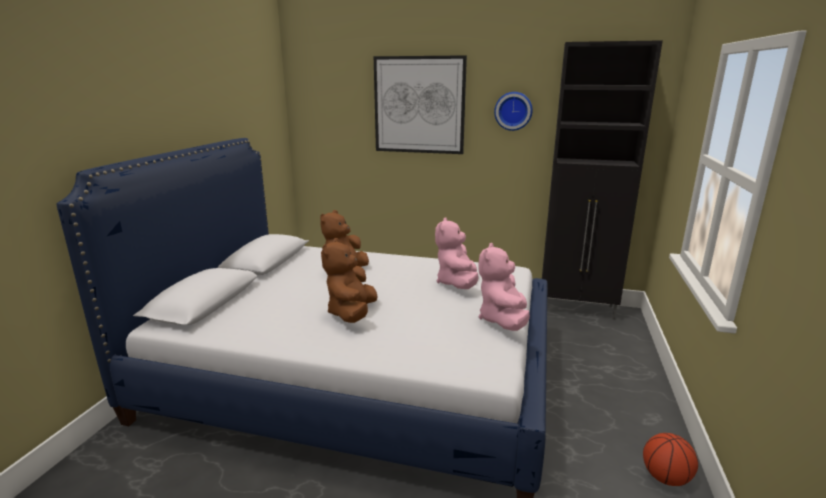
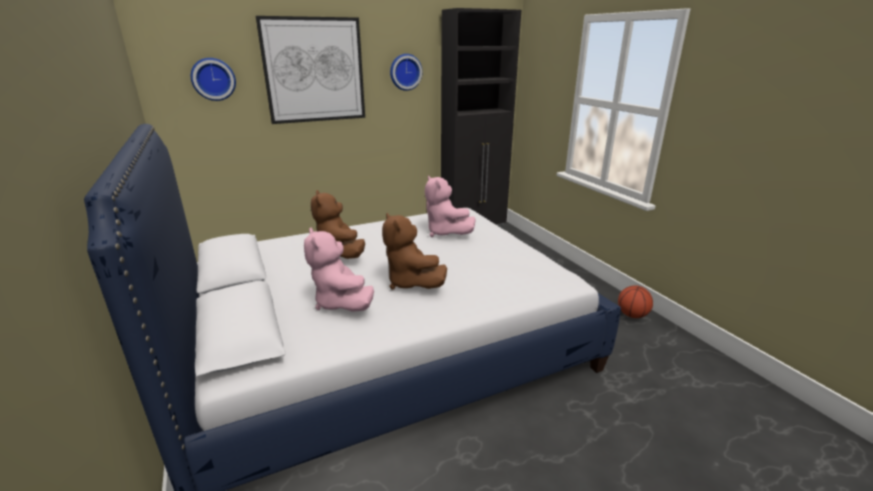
camera: 40 degrees left, 5 degrees up
pink plush toy [479,243,530,331] -> pink plush toy moved to [304,228,374,312]
none -> wall clock [191,58,236,101]

